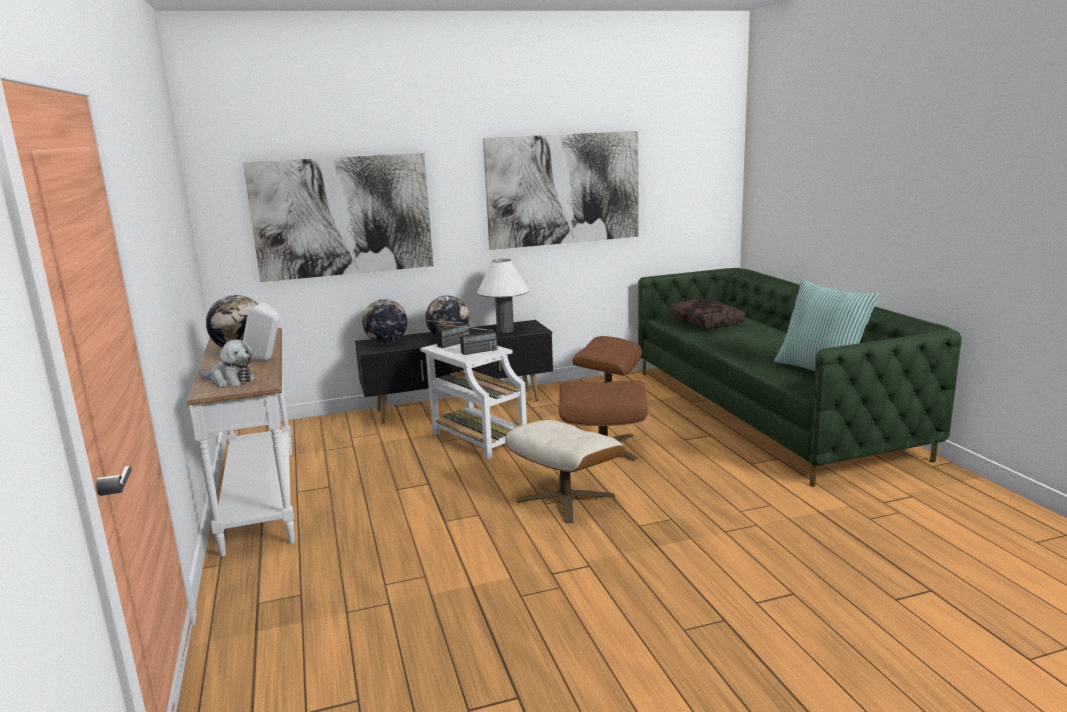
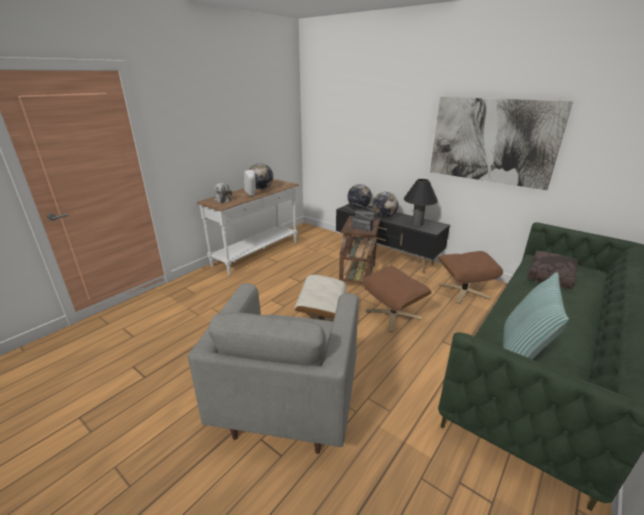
camera: 55 degrees right, 10 degrees up
picture [243,153,433,282] -> none
white side table [420,344,527,459] -> brown side table [339,216,381,290]
white table lamp [477,259,529,333] -> black table lamp [404,179,438,226]
none -> grey armchair [188,283,359,454]

